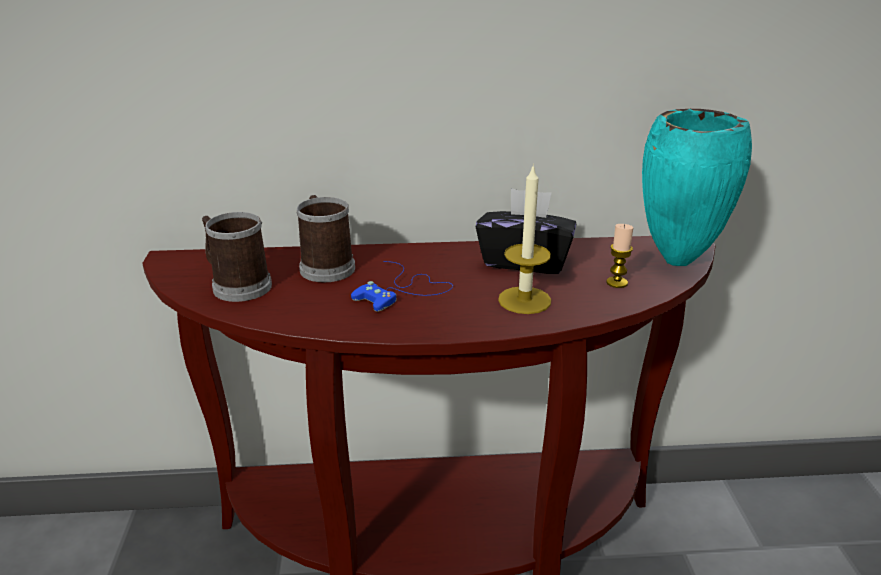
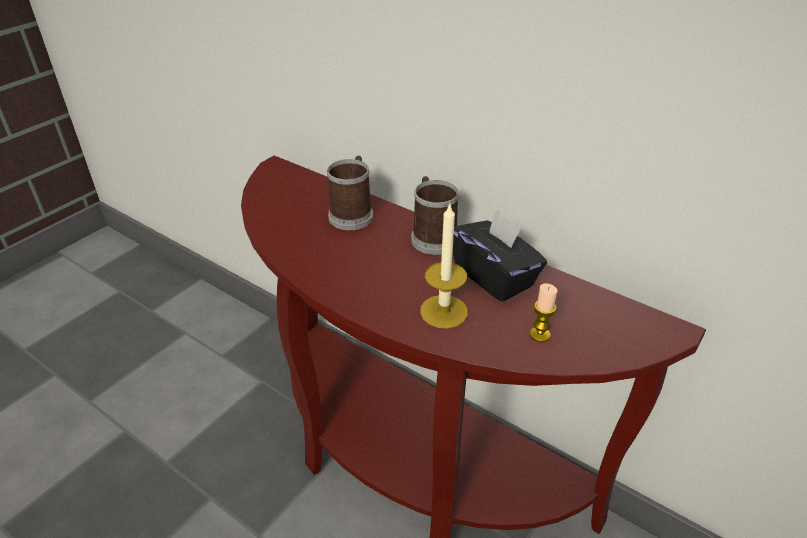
camera: 40 degrees right, 10 degrees up
mug [202,212,272,302] -> mug moved to [411,176,459,255]
blue game controller [351,261,453,312] -> none
turquoise vase [642,109,752,266] -> none

